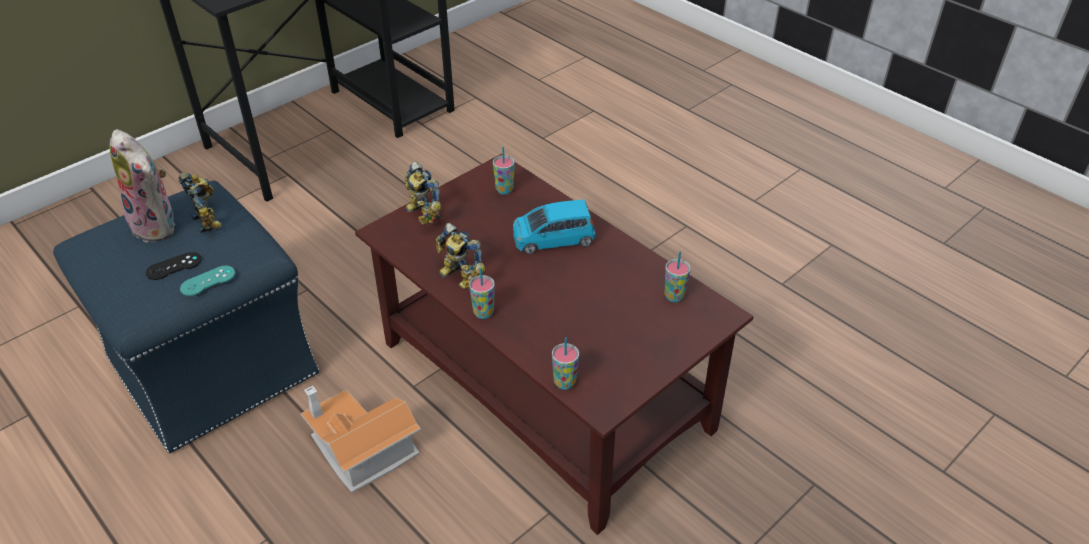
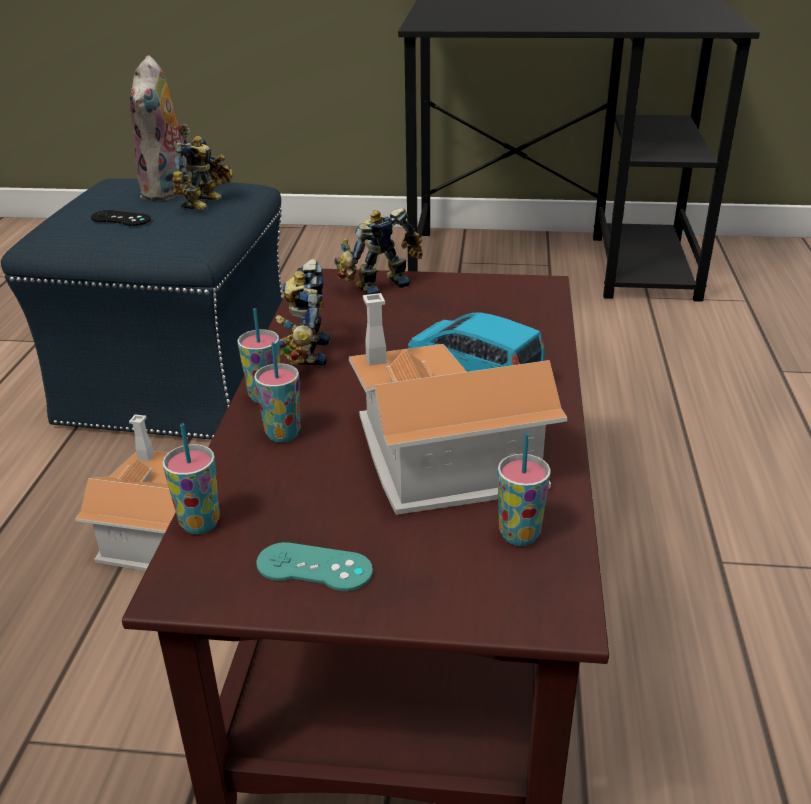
camera: 50 degrees right, 10 degrees down
turquoise game controller [180,266,235,296] -> turquoise game controller moved to [256,542,373,591]
toy robot [405,161,442,225] -> toy robot turned 45 degrees clockwise [334,208,423,295]
cup [493,147,515,195] -> cup moved to [254,342,300,443]
none -> toy house [349,293,567,515]

